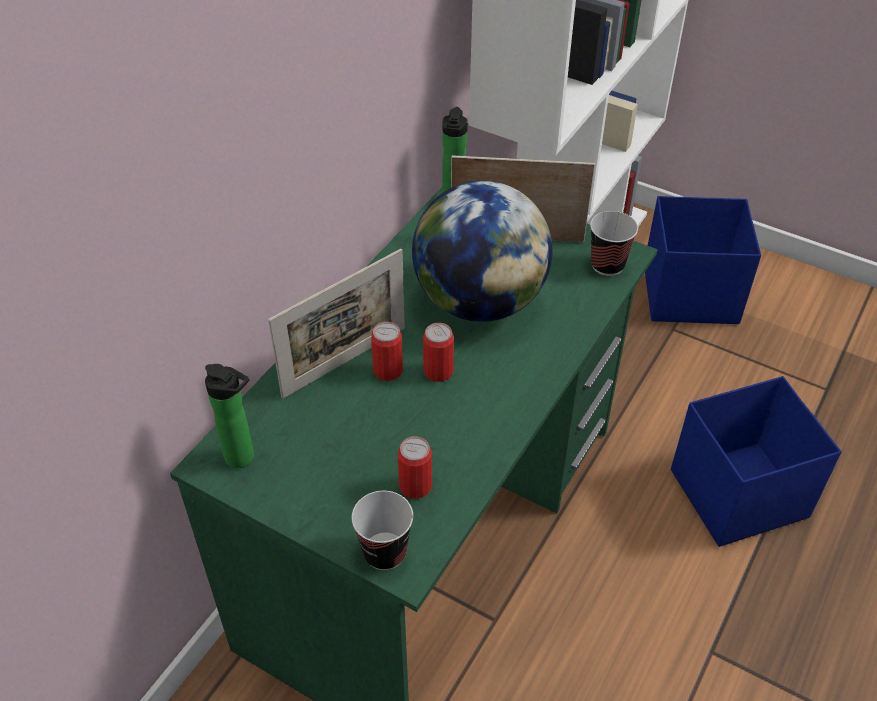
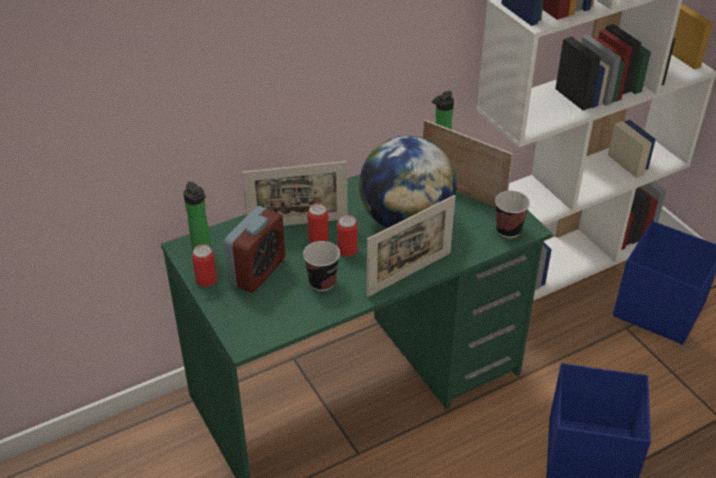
camera: 30 degrees right, 5 degrees down
cup [352,491,413,570] -> cup moved to [303,241,340,291]
can [398,436,432,499] -> can moved to [192,244,217,287]
none -> alarm clock [224,206,285,293]
none -> picture frame [367,195,455,297]

